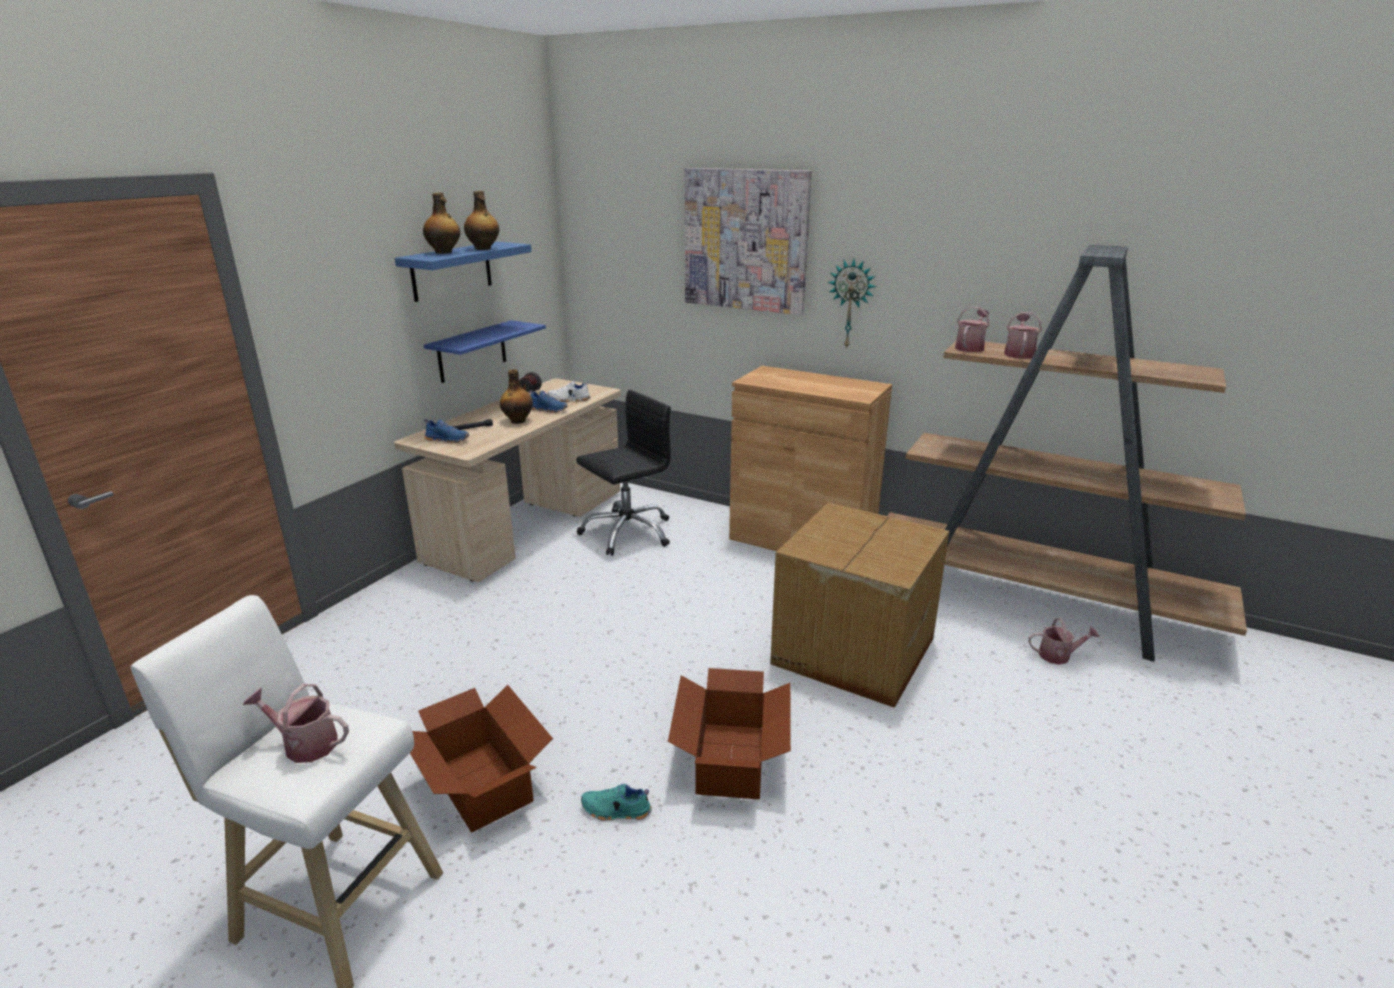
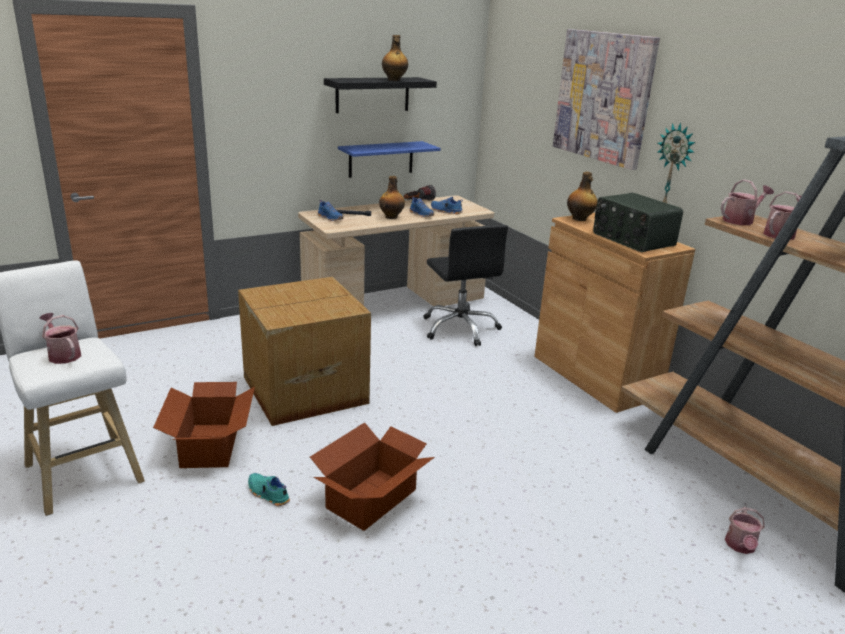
camera: 30 degrees right, 0 degrees up
blue shelf [395,242,532,302] -> black shelf [324,77,437,113]
bottle [423,193,460,254] -> bottle moved to [567,172,598,221]
white shoe [548,381,591,402] -> blue shoe [431,197,463,214]
black office chair [576,390,671,556] -> black office chair turned 75 degrees clockwise [424,225,508,346]
cardboard box [770,503,949,708] -> cardboard box moved to [238,277,371,426]
watering can [1028,618,1100,665] -> watering can turned 75 degrees clockwise [725,507,765,554]
none -> radio [593,193,683,252]

